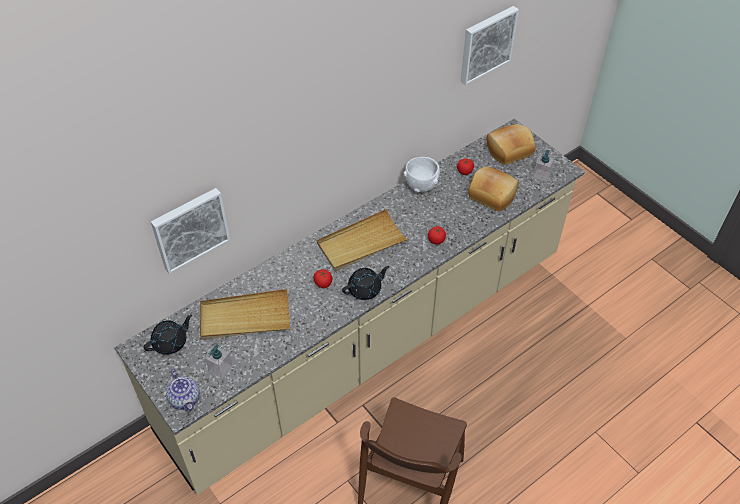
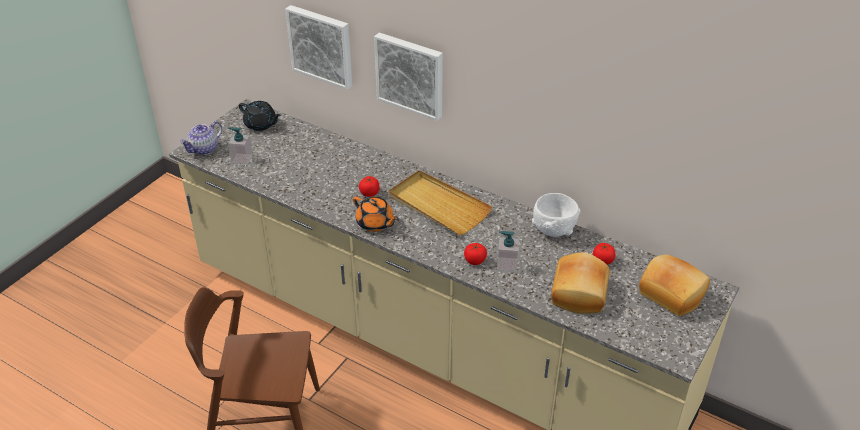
camera: 70 degrees right, 10 degrees down
beige tray [200,289,290,340] -> none
black teapot [342,266,389,300] -> orange teapot [353,197,399,232]
picture [460,6,519,86] -> picture moved to [374,33,443,121]
soap dispenser [533,150,555,182] -> soap dispenser moved to [497,231,519,272]

